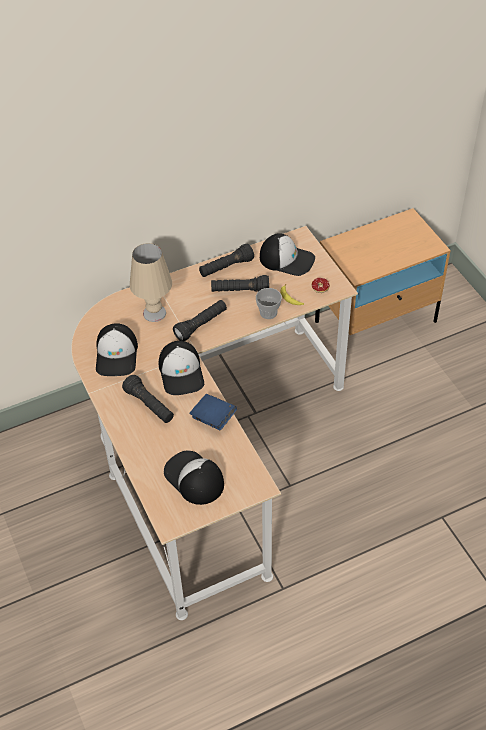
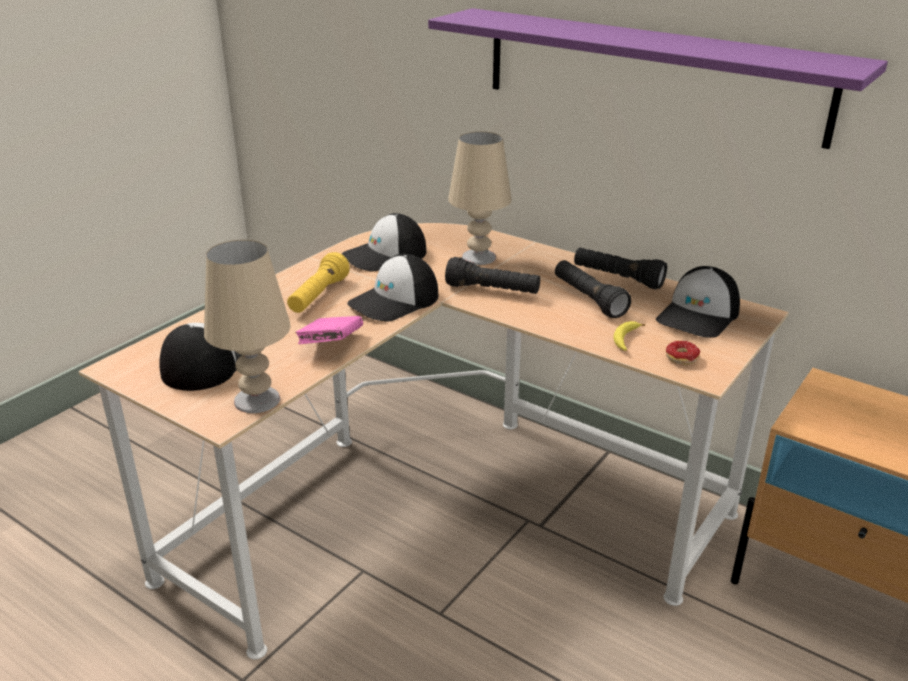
camera: 60 degrees right, 20 degrees down
black flashlight [122,375,174,423] -> yellow flashlight [287,252,350,313]
blue book [189,394,237,430] -> pink book [295,316,363,344]
cup [256,288,282,319] -> none
cap [260,233,315,276] -> cap turned 45 degrees clockwise [656,266,740,338]
none -> beige table lamp [204,240,291,413]
none -> purple shelf [428,8,888,149]

